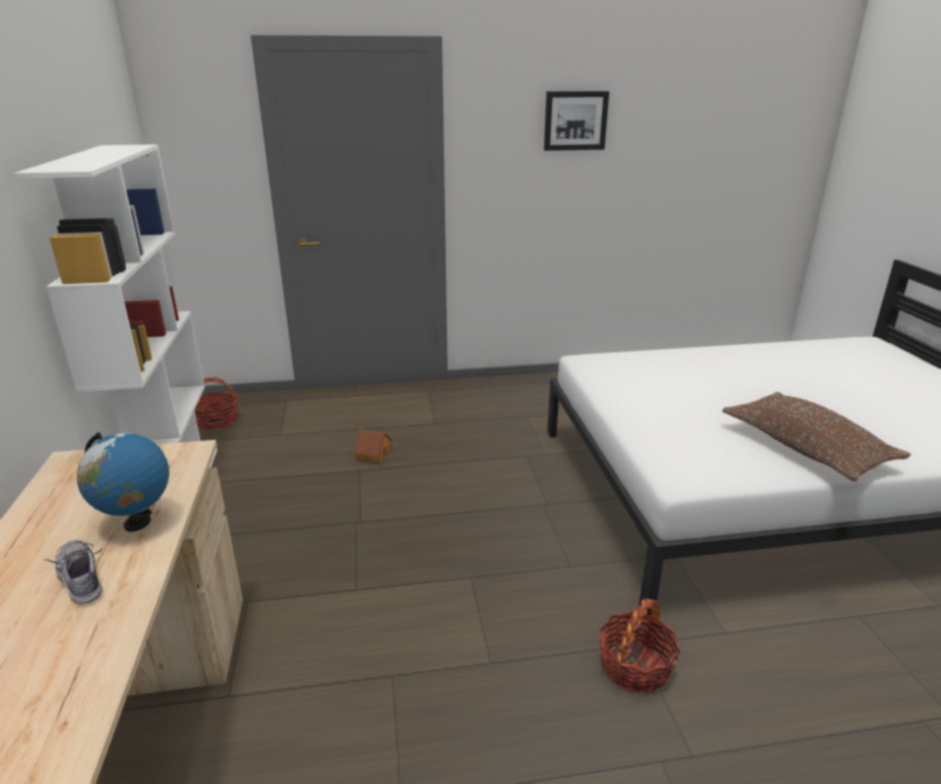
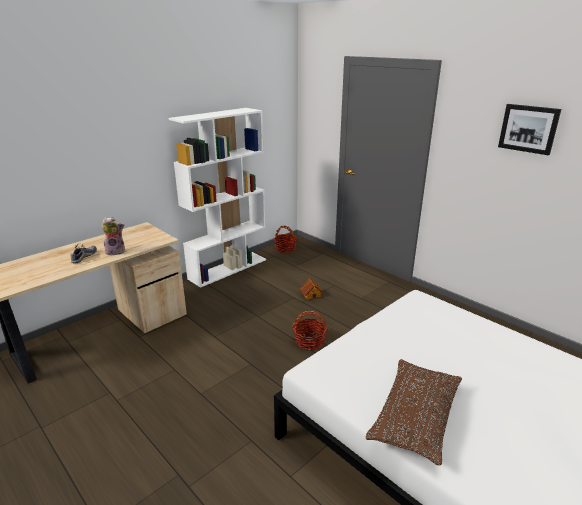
camera: 55 degrees right, 0 degrees up
globe [77,432,169,532] -> plush toy [102,217,125,255]
basket [600,598,681,693] -> basket moved to [292,311,328,350]

